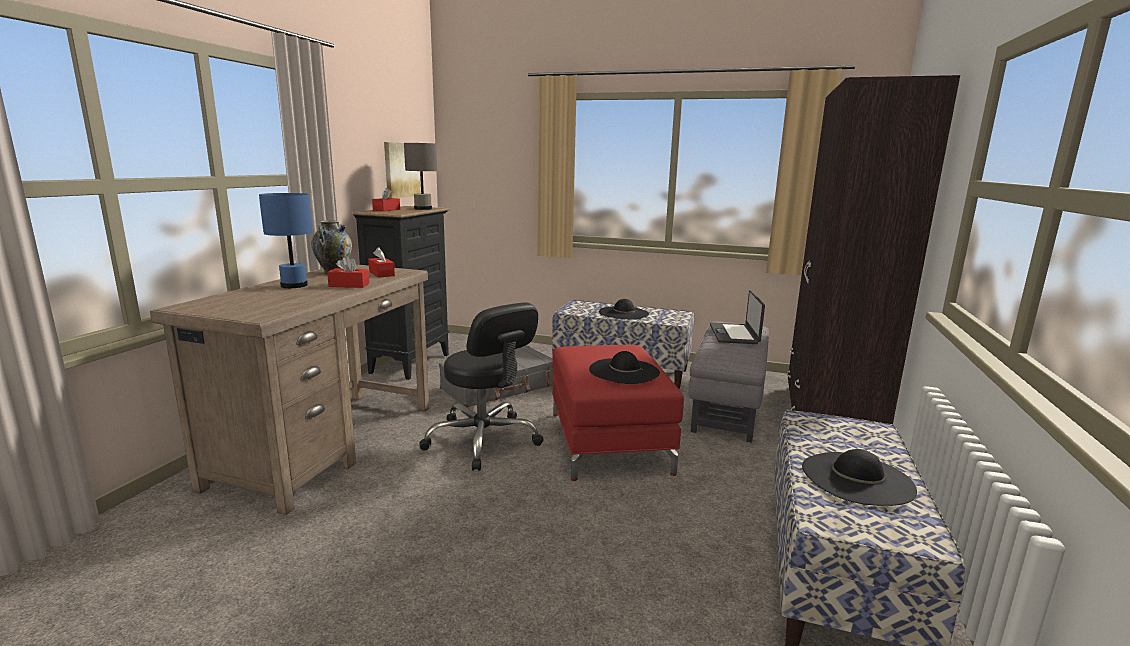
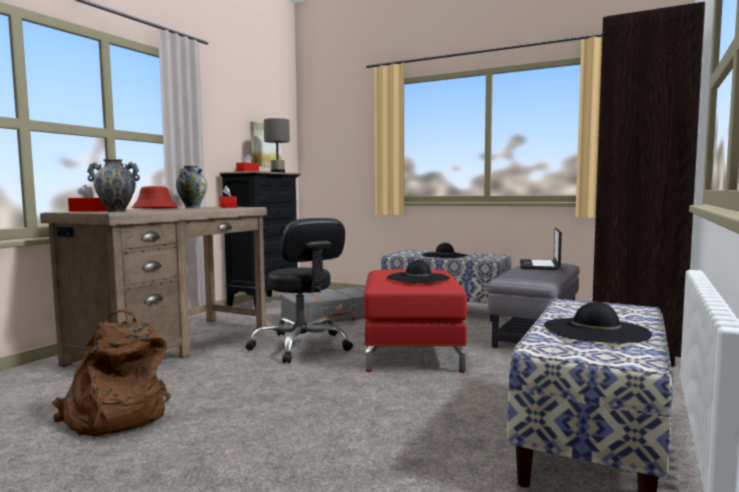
camera: 10 degrees right, 10 degrees down
blue table lamp [259,193,313,288] -> red hat [132,186,178,209]
red tissue box [327,256,369,288] -> red tissue box moved to [68,185,107,212]
none -> brown backpack [52,308,171,436]
none -> vase [87,159,140,212]

